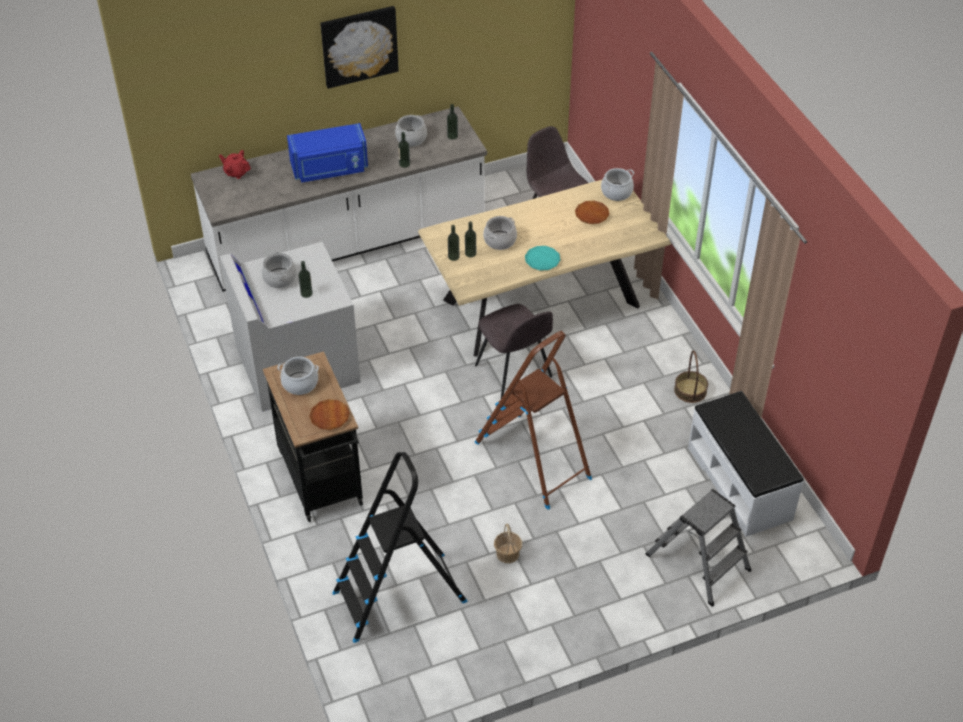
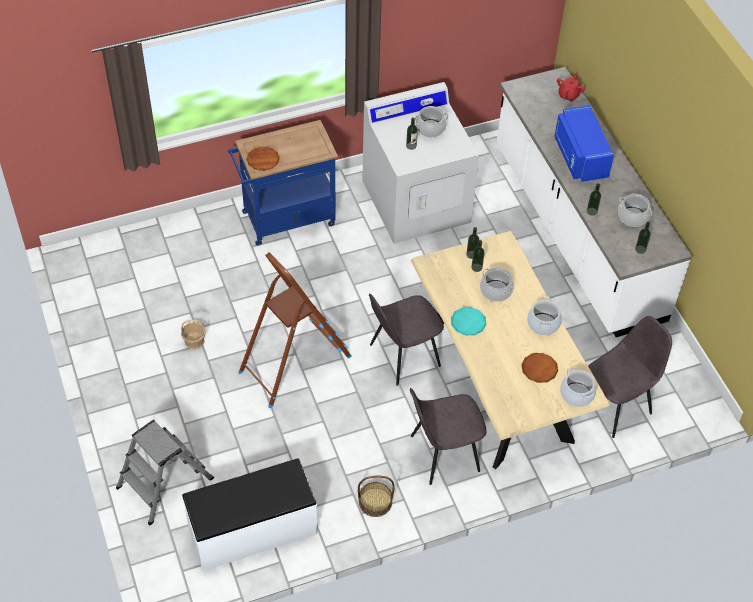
camera: 90 degrees right, 5 degrees up
black cart [263,351,363,522] -> blue cart [228,120,338,246]
cooking pot [277,357,319,395] -> cooking pot moved to [527,296,562,335]
picture [320,6,399,89] -> none
black step ladder [332,452,468,643] -> none
none -> grey chair [410,388,486,485]

